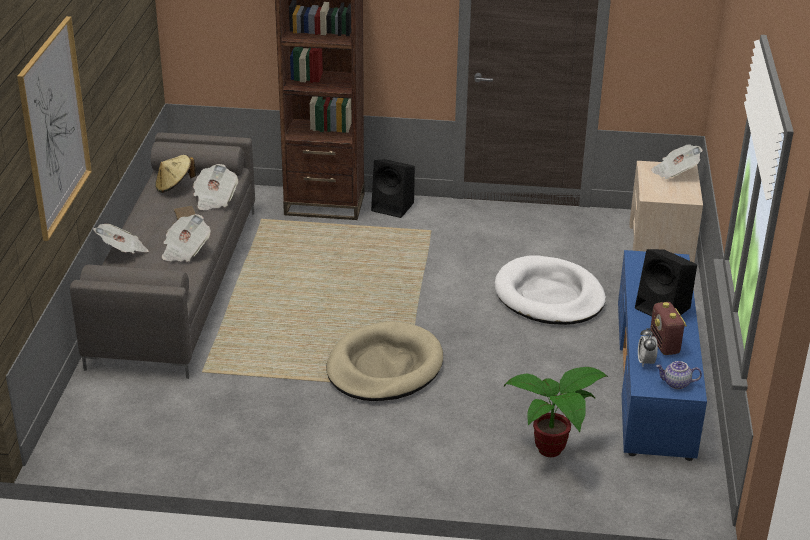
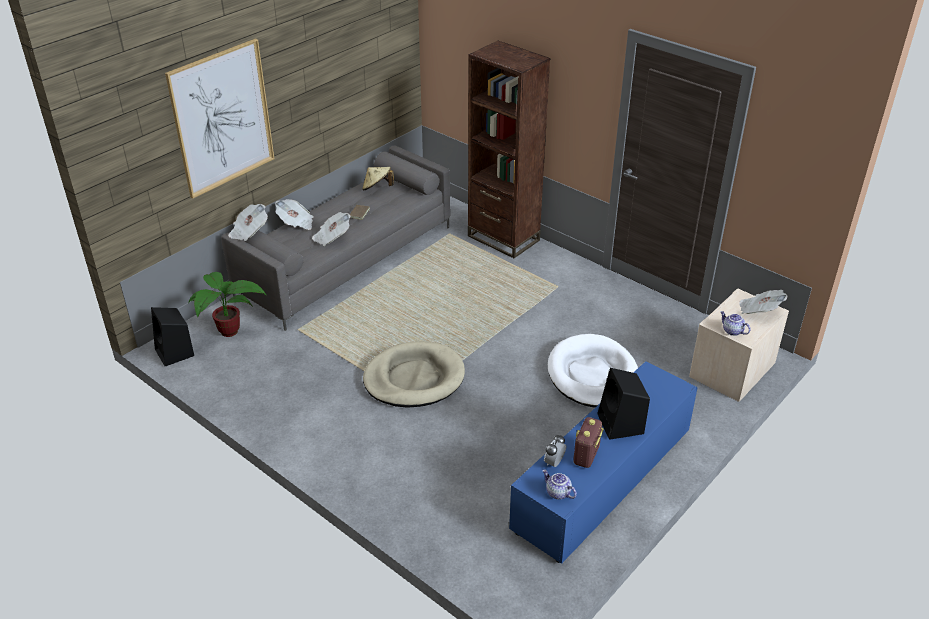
camera: 35 degrees right, 5 degrees up
newspaper [193,164,238,210] -> newspaper moved to [228,204,268,241]
black speaker [371,159,415,218] -> black speaker moved to [151,307,194,366]
potted plant [504,367,608,457] -> potted plant moved to [188,272,267,337]
none -> teapot [720,311,750,336]

